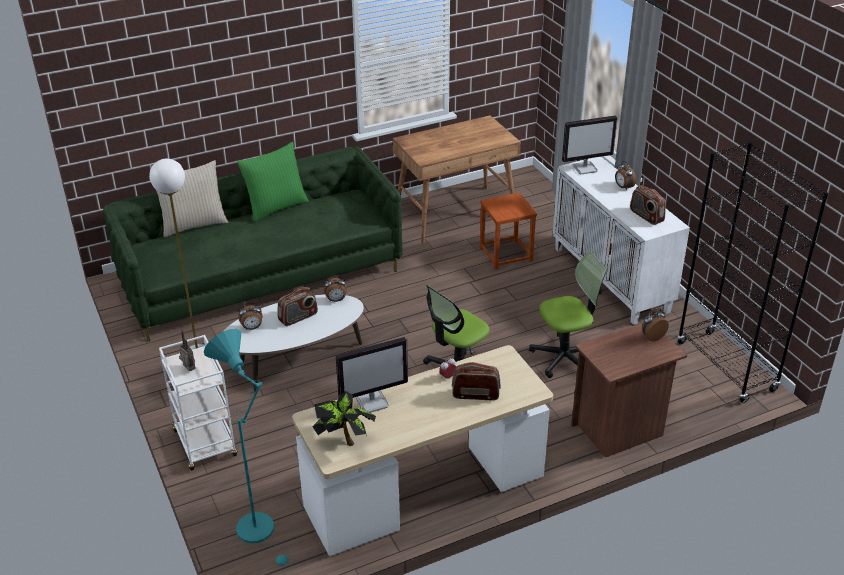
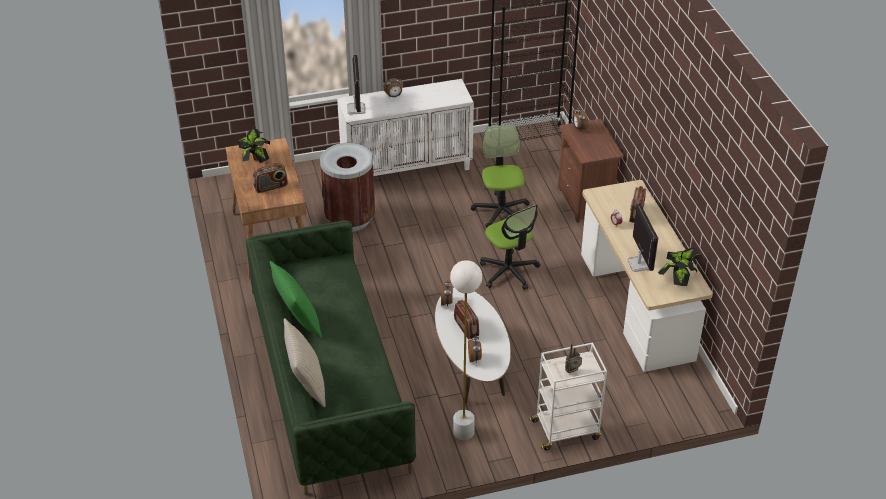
camera: 80 degrees left, 5 degrees up
turquoise floor lamp [204,329,293,566] -> none
brown stool [480,193,537,269] -> brown trash can [320,143,375,232]
radio [630,185,666,225] -> radio moved to [253,162,288,193]
none -> potted plant [238,127,270,163]

